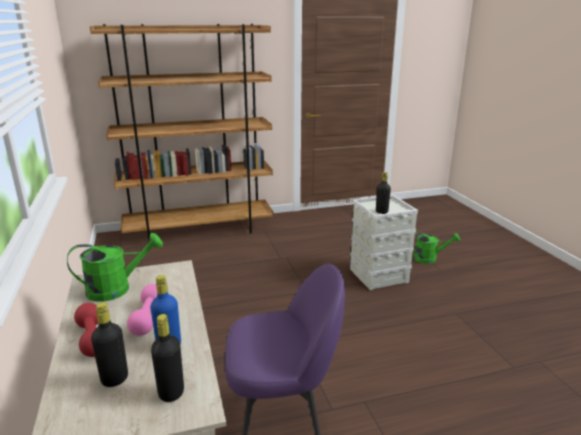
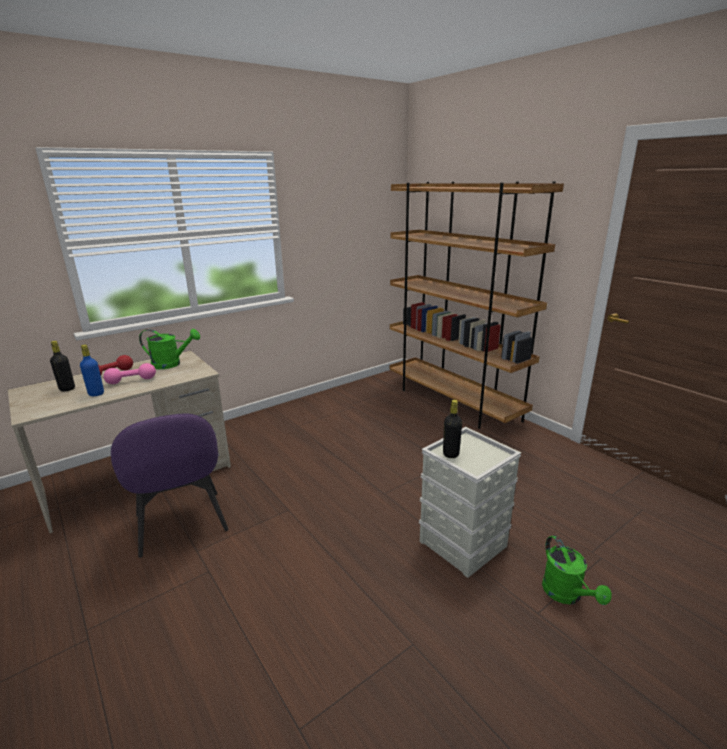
camera: 70 degrees right, 0 degrees up
green watering can [67,233,163,302] -> green watering can turned 45 degrees counterclockwise [139,329,200,369]
black bottle [151,314,184,402] -> none

